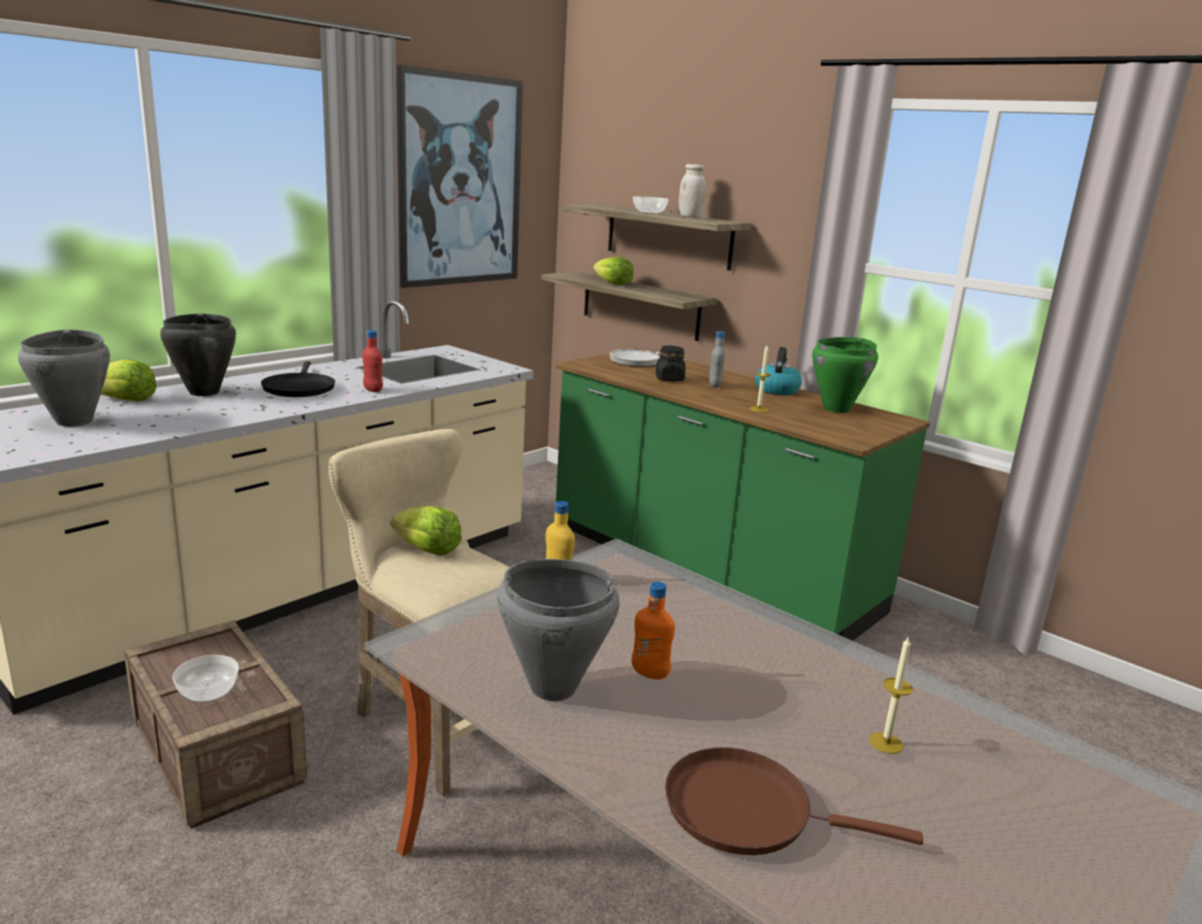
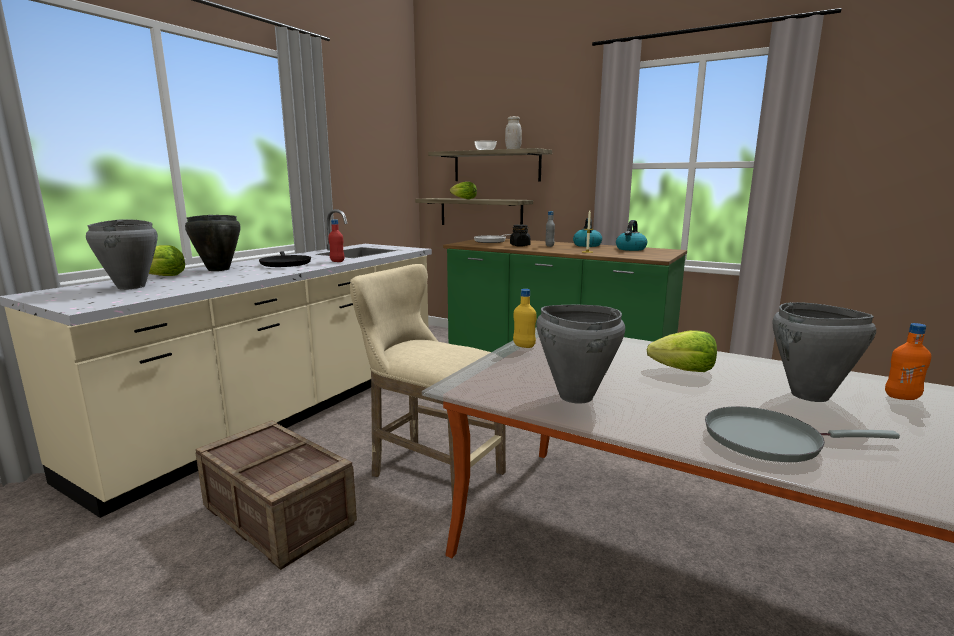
camera: 10 degrees left, 5 degrees down
bowl [173,655,239,702] -> none
lettuce [390,506,462,556] -> lettuce moved to [647,330,717,372]
picture [397,65,523,288] -> none
orange bottle [632,582,675,680] -> orange bottle moved to [885,323,931,400]
brown frying pan [665,747,923,855] -> grey frying pan [705,406,900,462]
green cooking pot [812,337,878,413] -> kettle [616,220,647,251]
candle [869,636,913,754] -> grey cooking pot [773,302,876,402]

